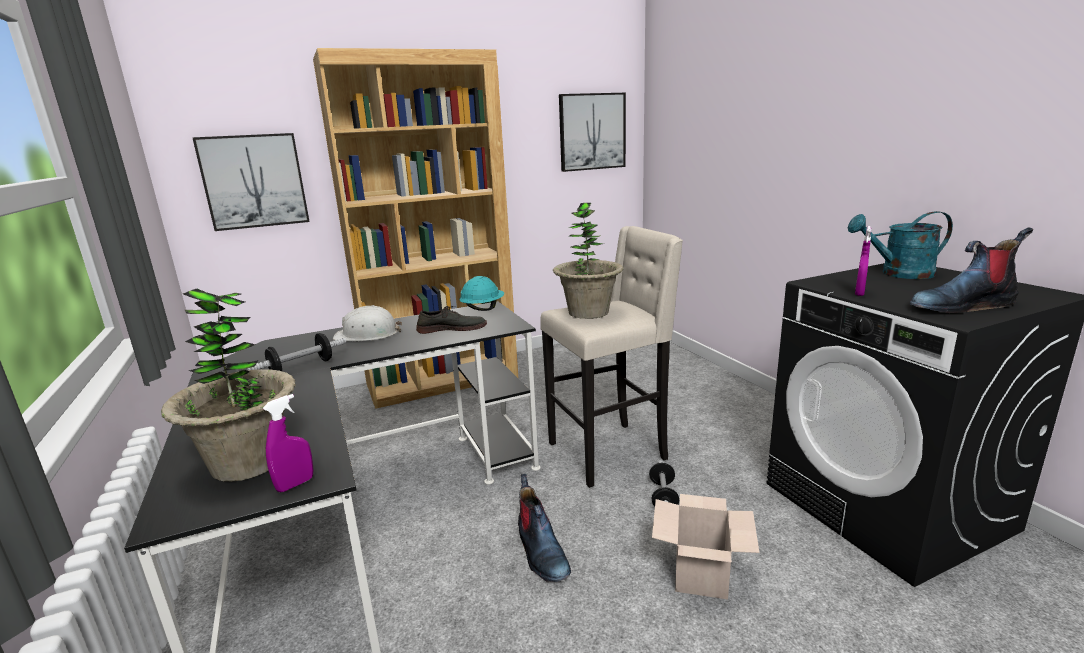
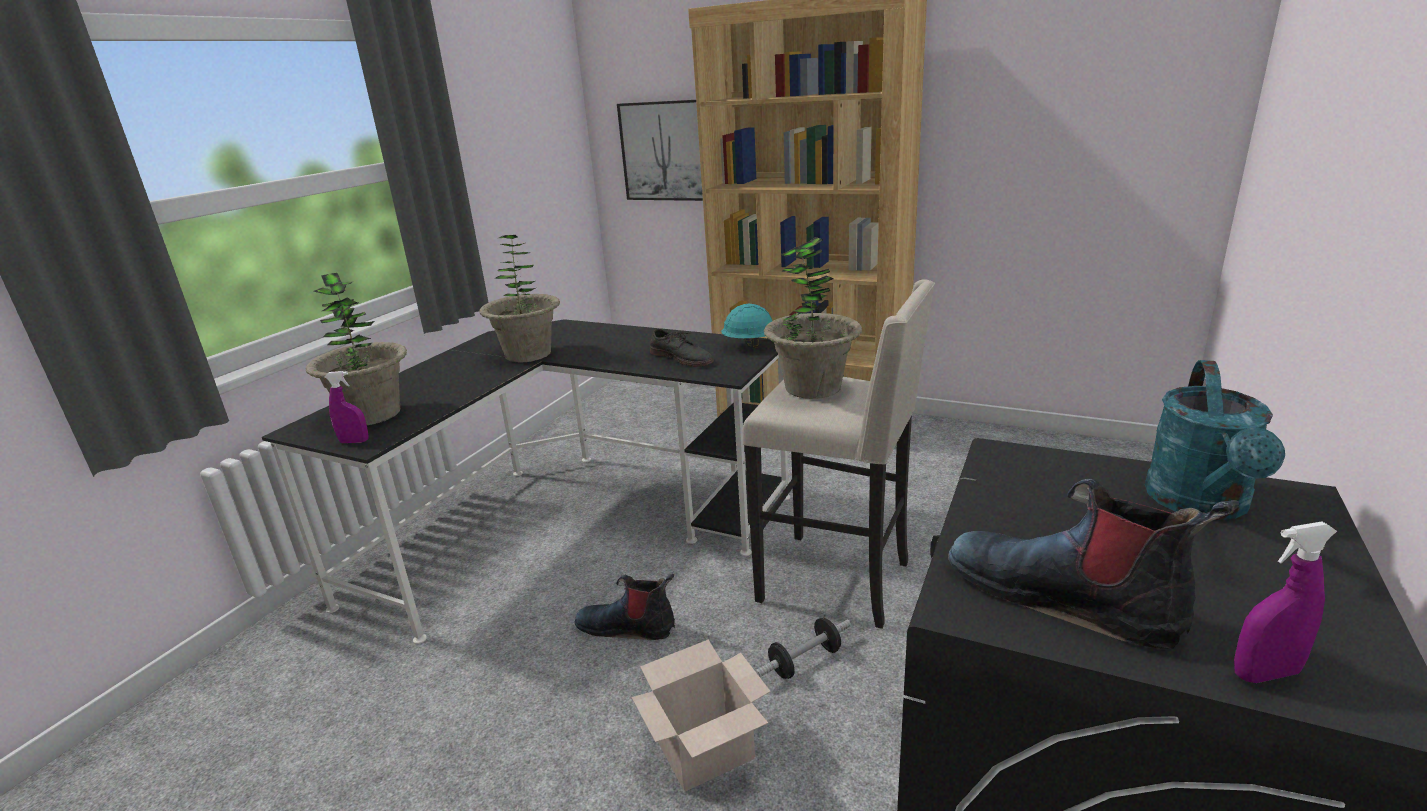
camera: 50 degrees right, 5 degrees up
dumbbell [247,333,346,371] -> potted plant [479,235,560,363]
white hard hat [333,305,402,342] -> none
boot [518,474,571,582] -> boot turned 75 degrees clockwise [575,574,675,640]
picture [559,93,626,172] -> none
turquoise watering can [847,211,953,279] -> turquoise watering can turned 120 degrees counterclockwise [1145,360,1285,520]
purple spray bottle [855,226,871,296] -> purple spray bottle moved to [1234,522,1337,683]

